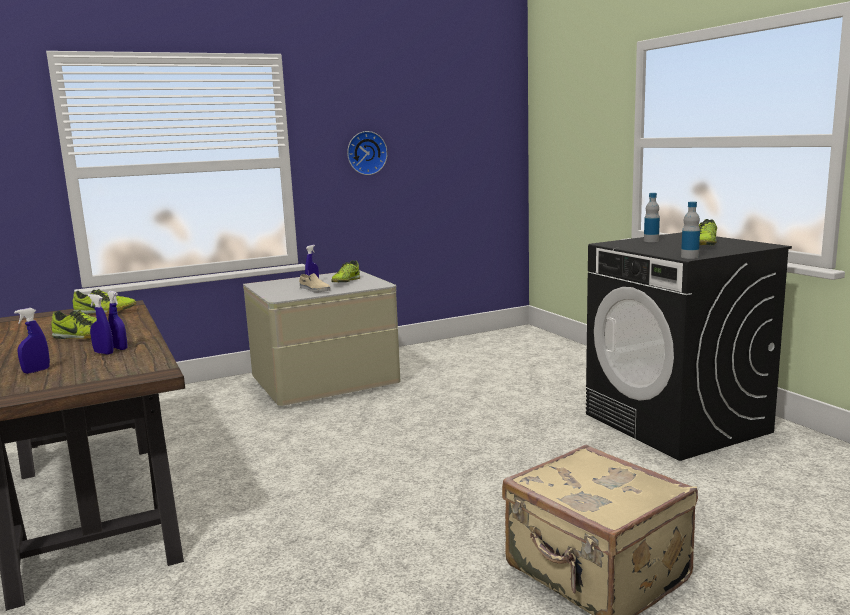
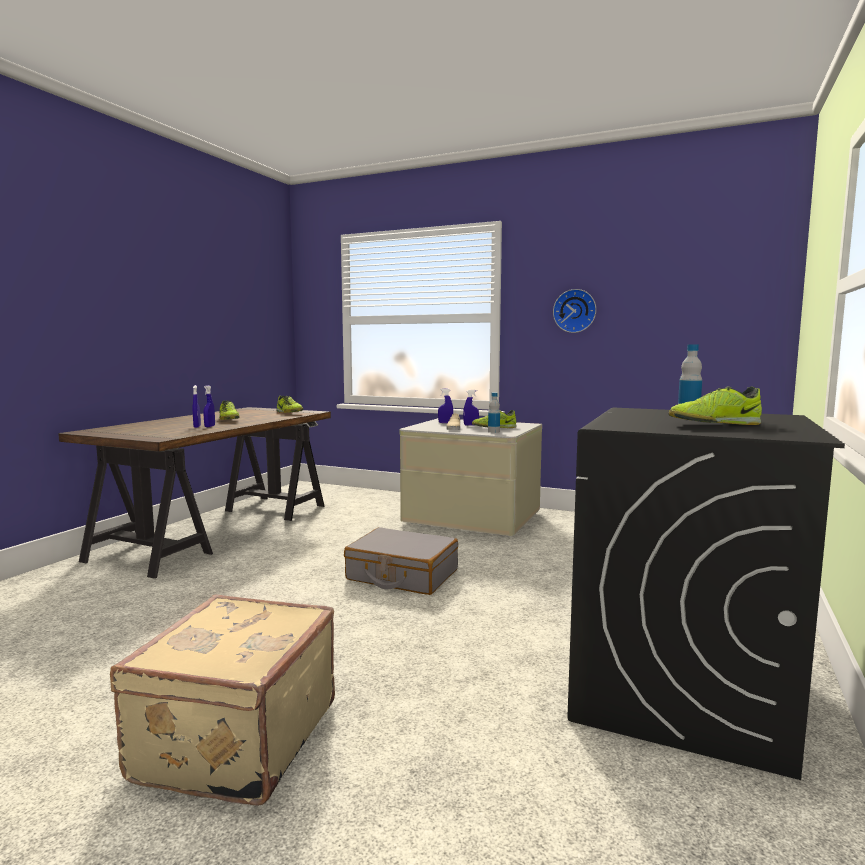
camera: 50 degrees right, 5 degrees down
blue spray bottle [14,308,50,374] -> blue spray bottle moved to [438,388,453,423]
bottle [681,202,700,259] -> bottle moved to [488,393,500,433]
none -> grey suitcase [344,527,458,595]

